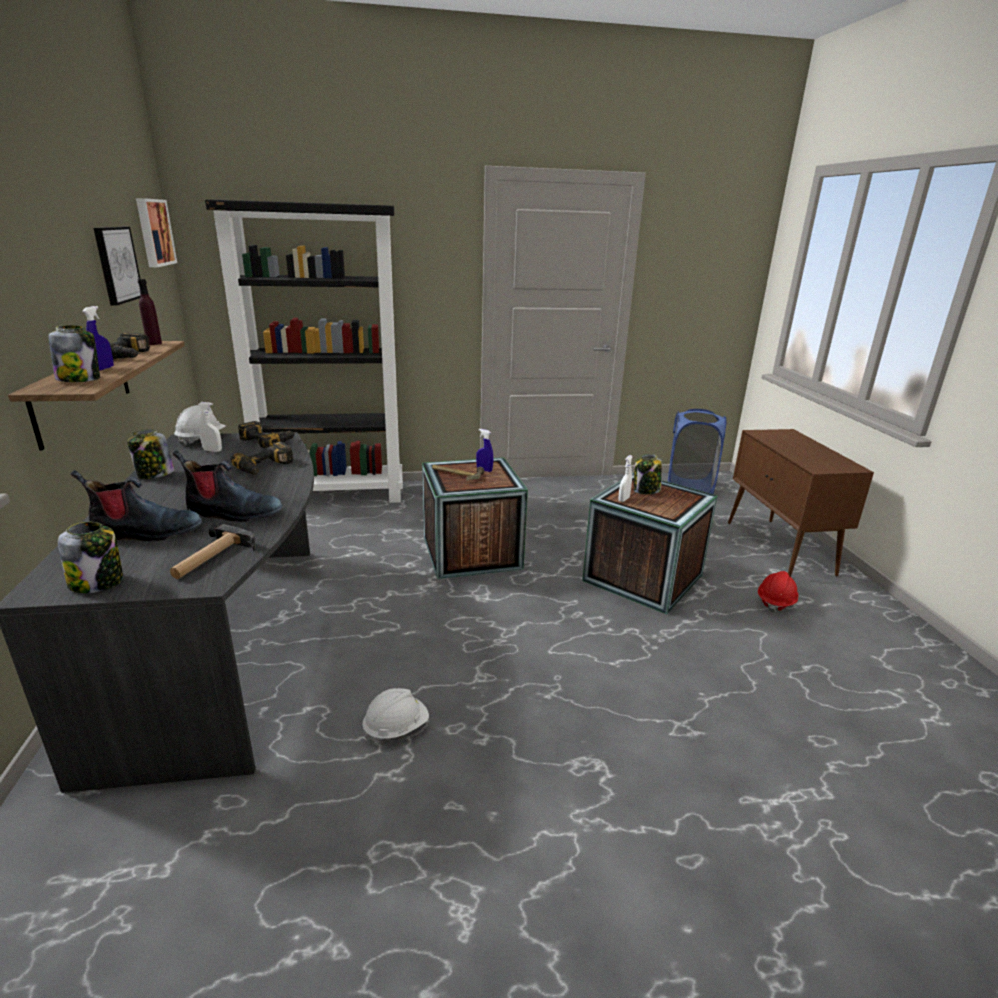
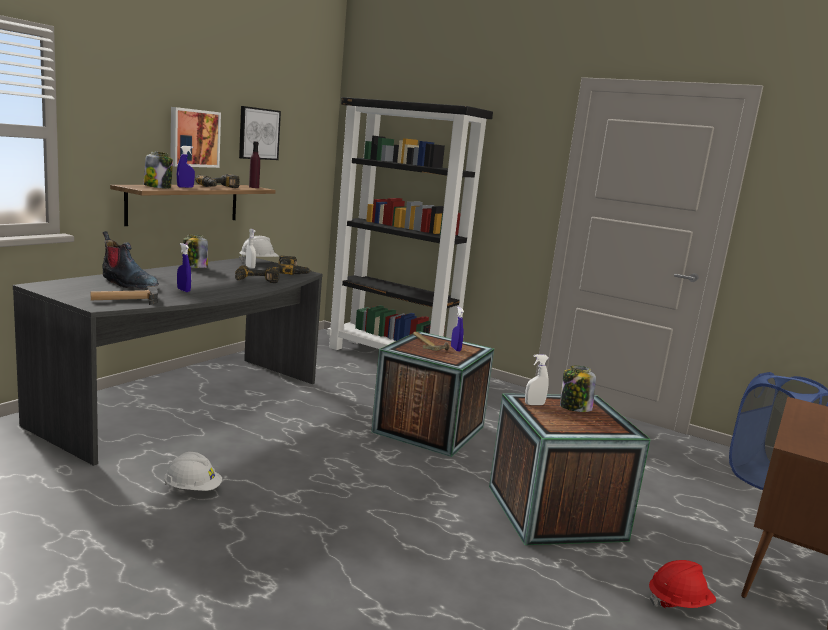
camera: 40 degrees right, 10 degrees down
jar [58,522,123,593] -> none
picture [136,198,177,267] -> picture moved to [170,107,221,168]
boot [173,450,283,522] -> blue spray bottle [177,243,191,292]

